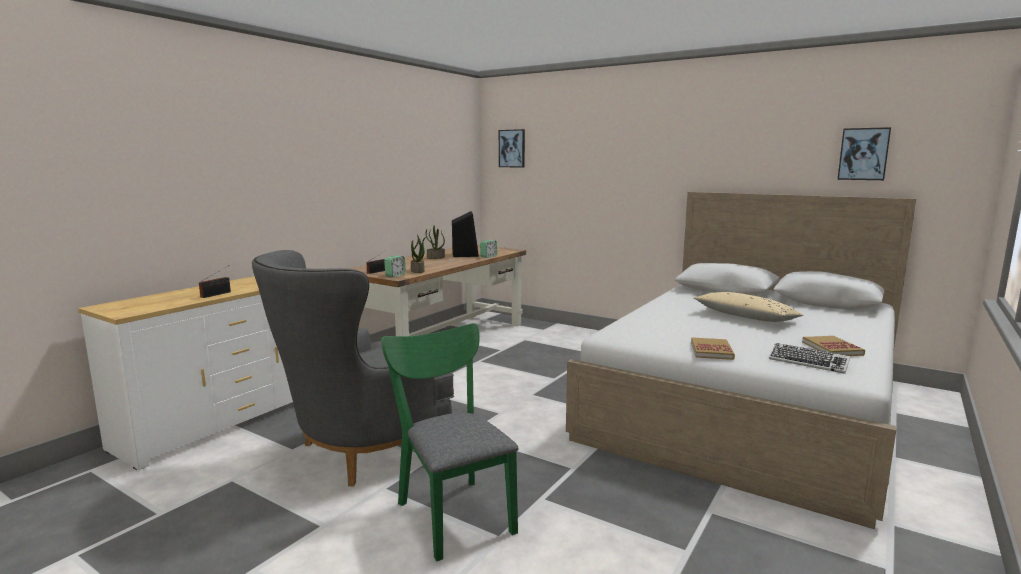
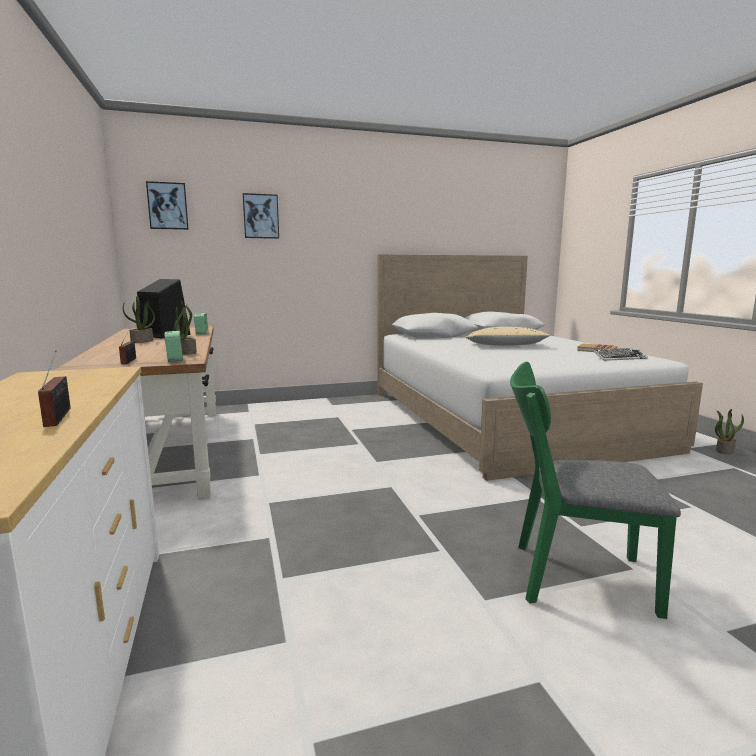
camera: 50 degrees left, 0 degrees up
grey armchair [252,250,454,486] -> none
book [691,337,735,360] -> none
picture [837,127,891,180] -> picture moved to [243,193,279,239]
none -> potted plant [715,409,744,454]

